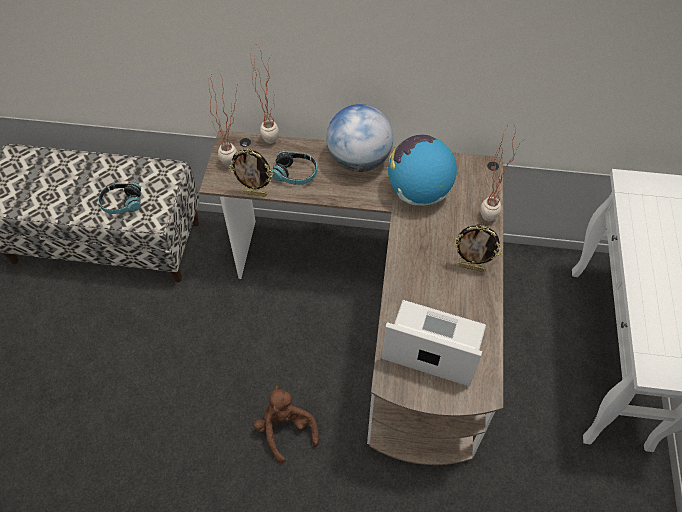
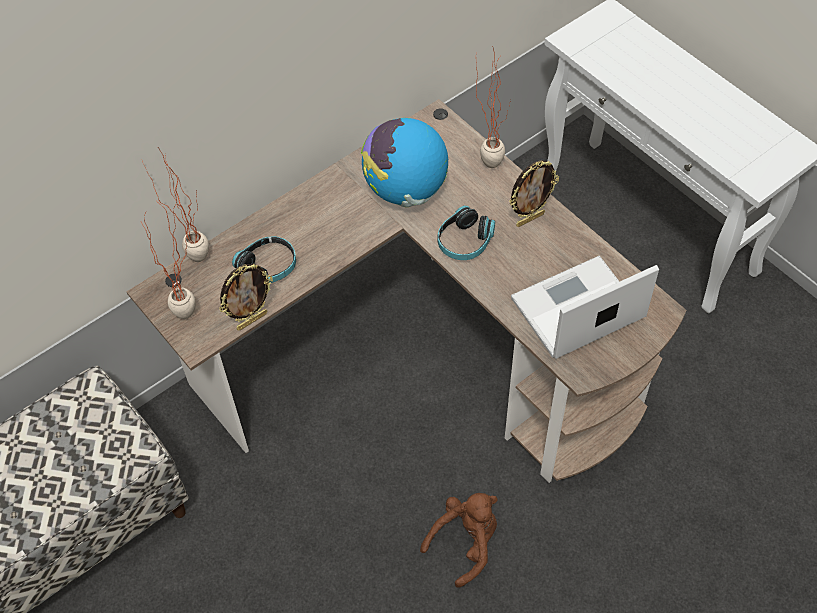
camera: 45 degrees left, 0 degrees up
headphones [98,182,141,214] -> headphones moved to [437,206,495,260]
brown plush toy [253,385,319,464] -> brown plush toy turned 120 degrees clockwise [420,493,498,588]
globe [326,104,393,172] -> none

